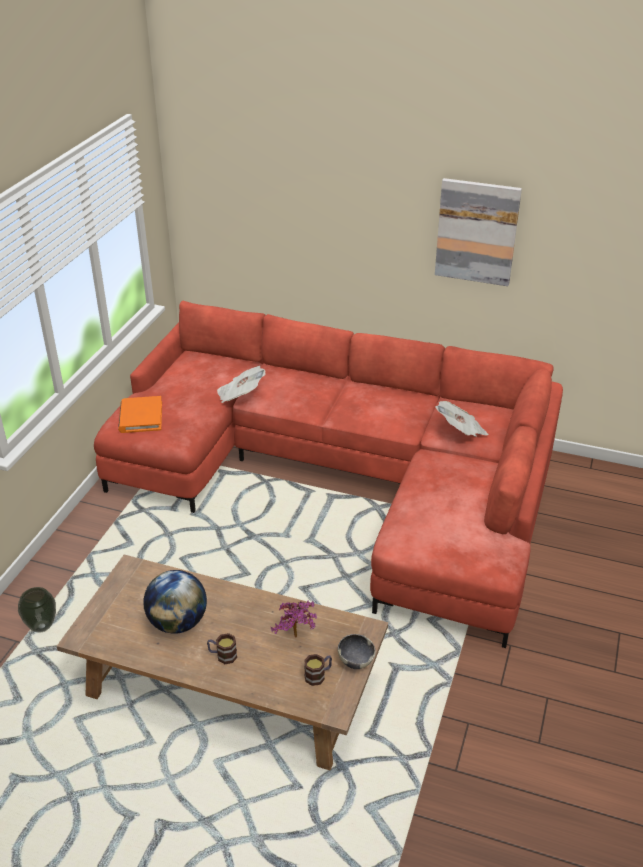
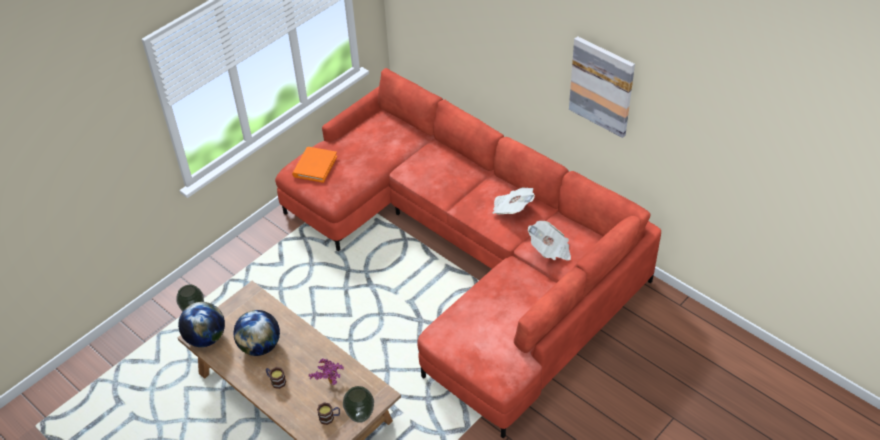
camera: 25 degrees right, 10 degrees up
newspaper [217,366,266,403] -> newspaper moved to [493,187,535,215]
bowl [338,634,376,669] -> vase [343,386,374,423]
none -> globe [178,302,225,347]

